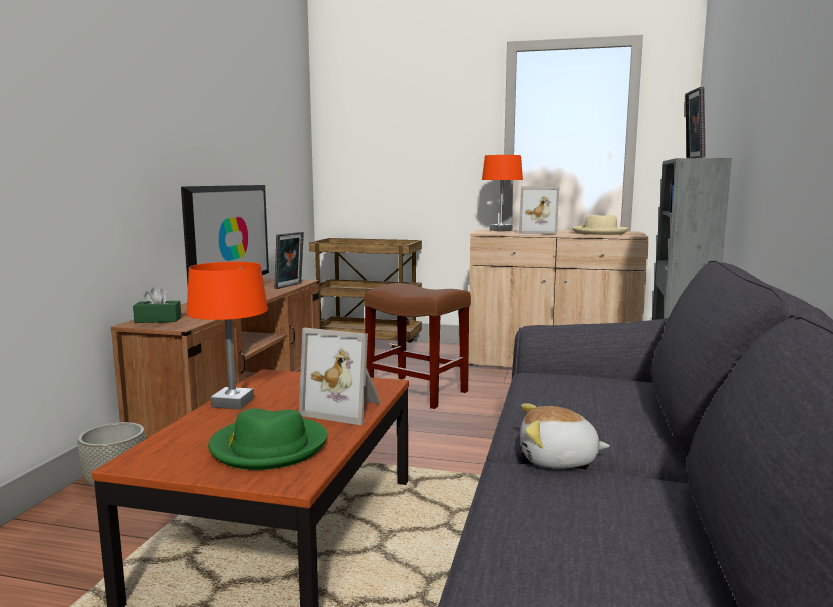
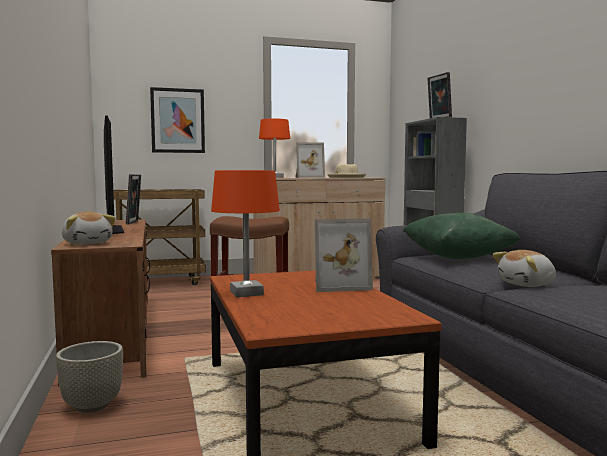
camera: 30 degrees left, 5 degrees down
green tissue box [133,286,181,323] -> plush toy [62,212,116,245]
green hat [208,408,328,470] -> none
none -> picture [150,87,205,153]
none -> green pillow [403,213,520,259]

